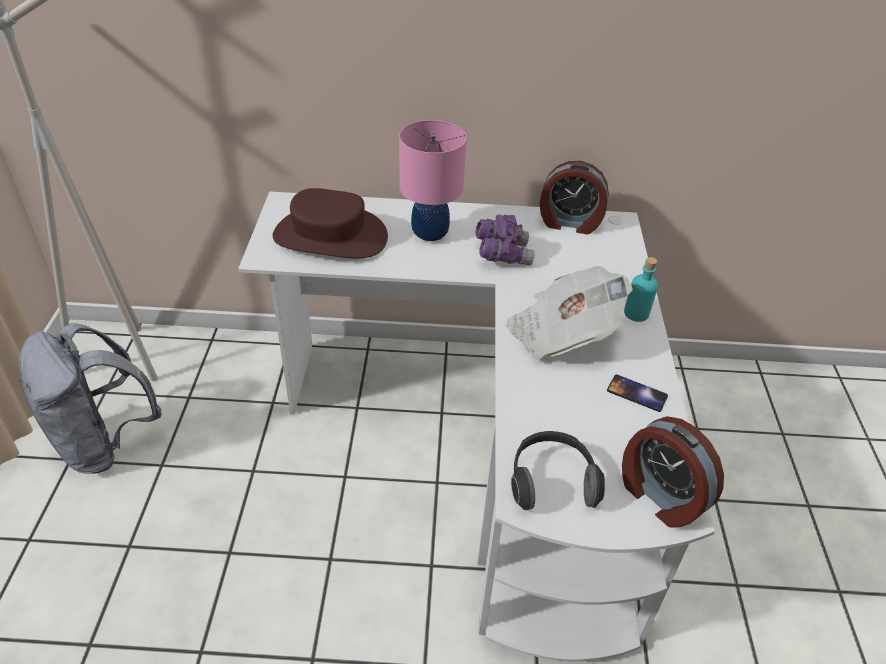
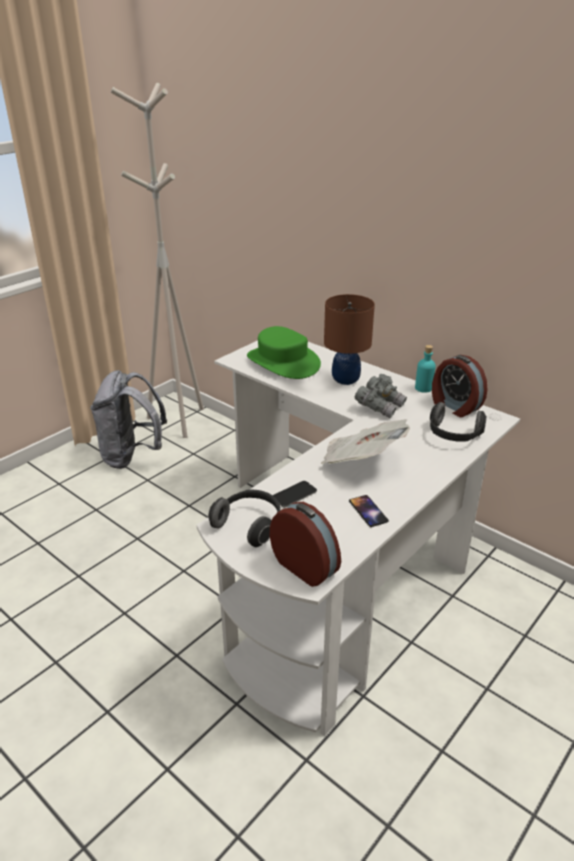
camera: 40 degrees right, 10 degrees down
brown hat [273,188,388,258] -> green hat [247,326,321,379]
pink table lamp [399,120,467,241] -> brown table lamp [324,294,375,385]
purple binoculars [476,215,534,266] -> grey binoculars [355,374,407,418]
alarm clock [622,416,724,528] -> alarm clock turned 135 degrees clockwise [270,502,341,587]
turquoise bottle [624,257,658,322] -> turquoise bottle moved to [415,345,436,393]
none -> phone [273,481,317,507]
none -> headphones [430,402,487,442]

